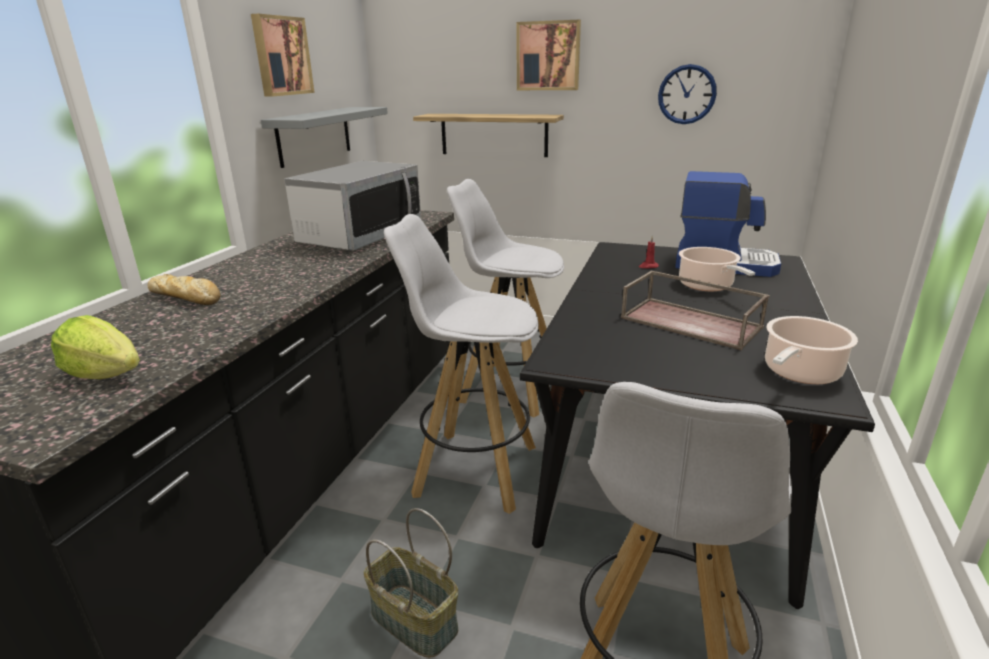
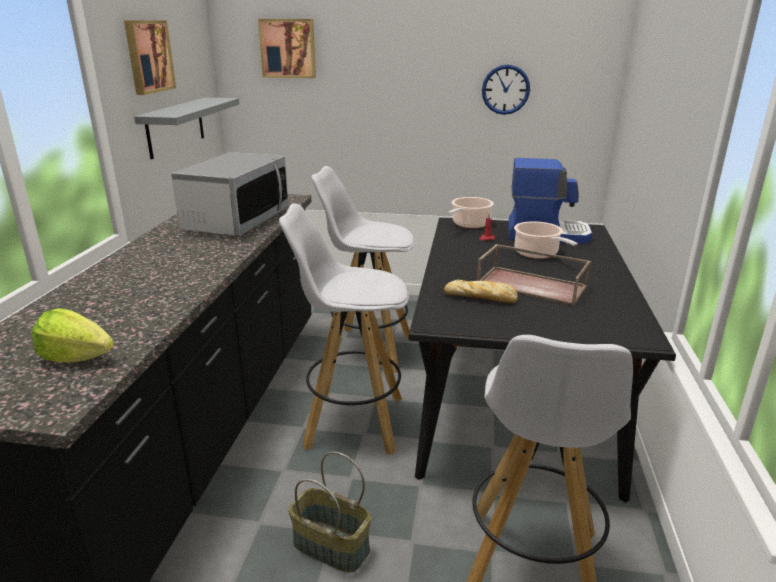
camera: 10 degrees left, 0 degrees up
bread [148,274,220,305] -> bread moved to [444,280,518,304]
shelf [413,114,564,157] -> none
picture [517,20,581,90] -> picture moved to [258,19,316,78]
cooking pot [765,316,858,384] -> cooking pot moved to [448,197,494,228]

